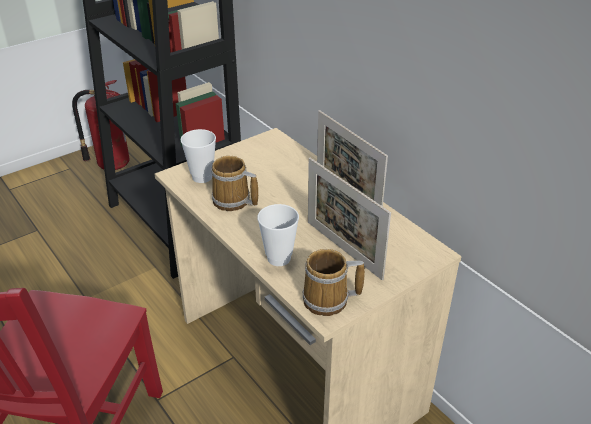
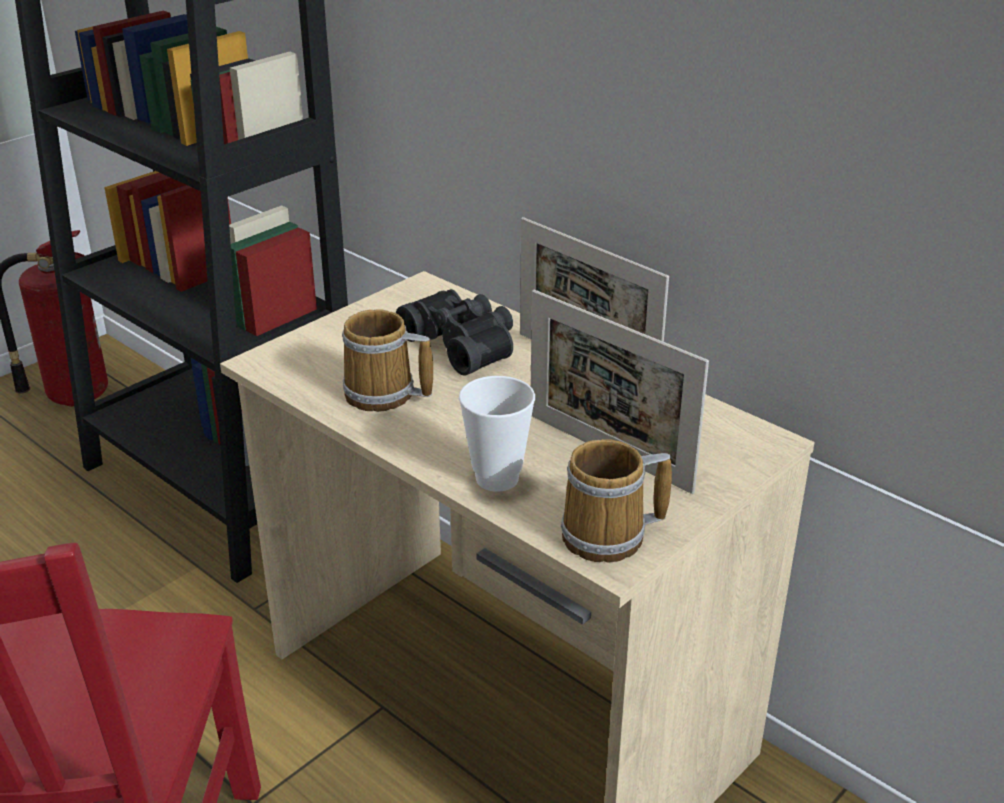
camera: 10 degrees left, 5 degrees down
cup [180,129,216,183] -> none
none -> black binoculars [396,289,513,376]

